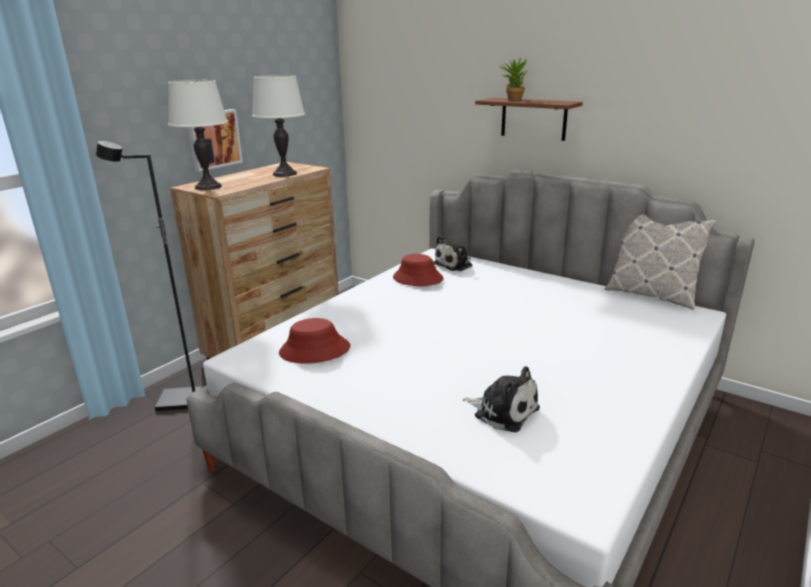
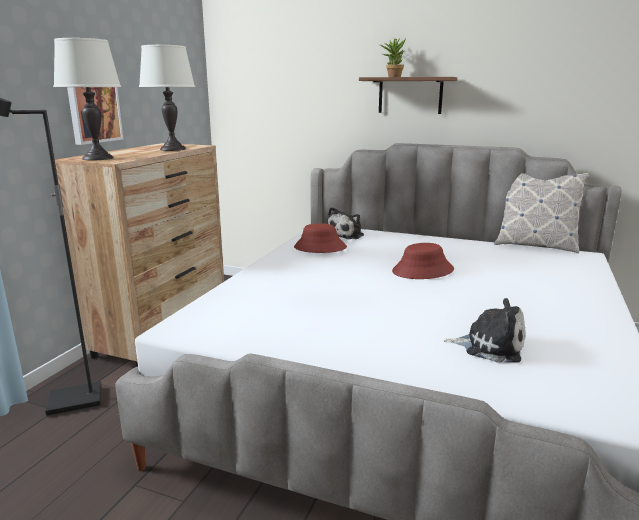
camera: 15 degrees left, 5 degrees down
red hat [279,318,350,364] -> red hat moved to [392,243,454,279]

